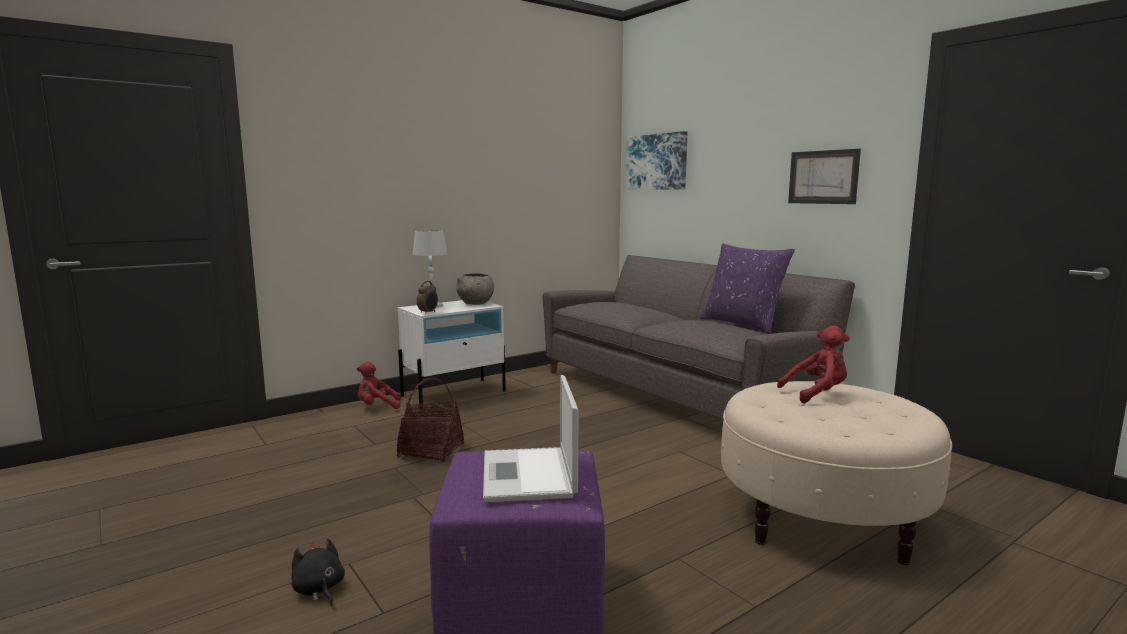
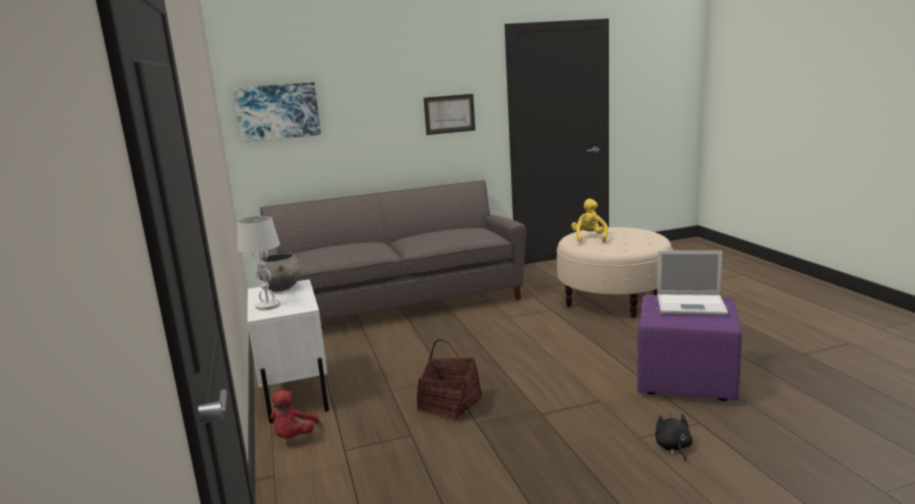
camera: 70 degrees left, 5 degrees up
black plush toy [291,539,345,606] -> black plush toy turned 105 degrees clockwise [655,412,693,462]
alarm clock [417,281,438,314] -> none
purple pillow [700,243,795,334] -> none
red plush toy [777,326,850,403] -> yellow plush toy [571,199,608,243]

